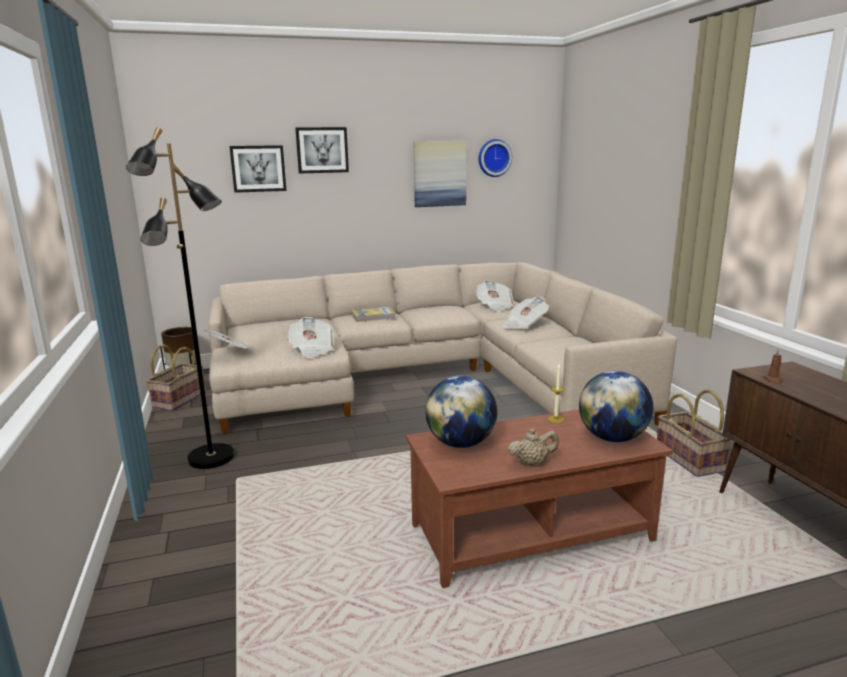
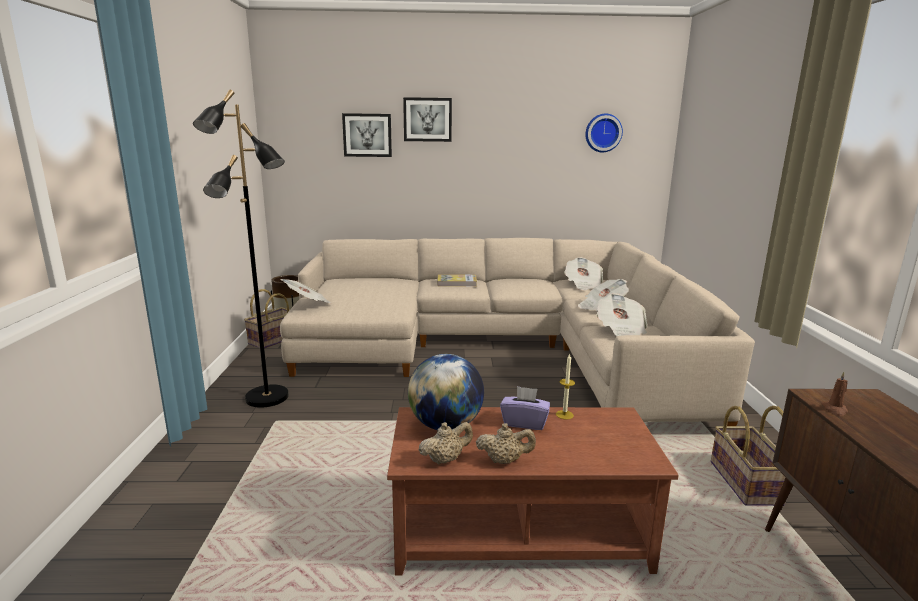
camera: 15 degrees right, 0 degrees up
newspaper [287,317,334,358] -> newspaper moved to [596,293,647,337]
picture [414,141,467,207] -> none
globe [579,371,653,442] -> none
none -> beige teapot [419,422,473,465]
none -> purple tissue box [500,386,550,430]

